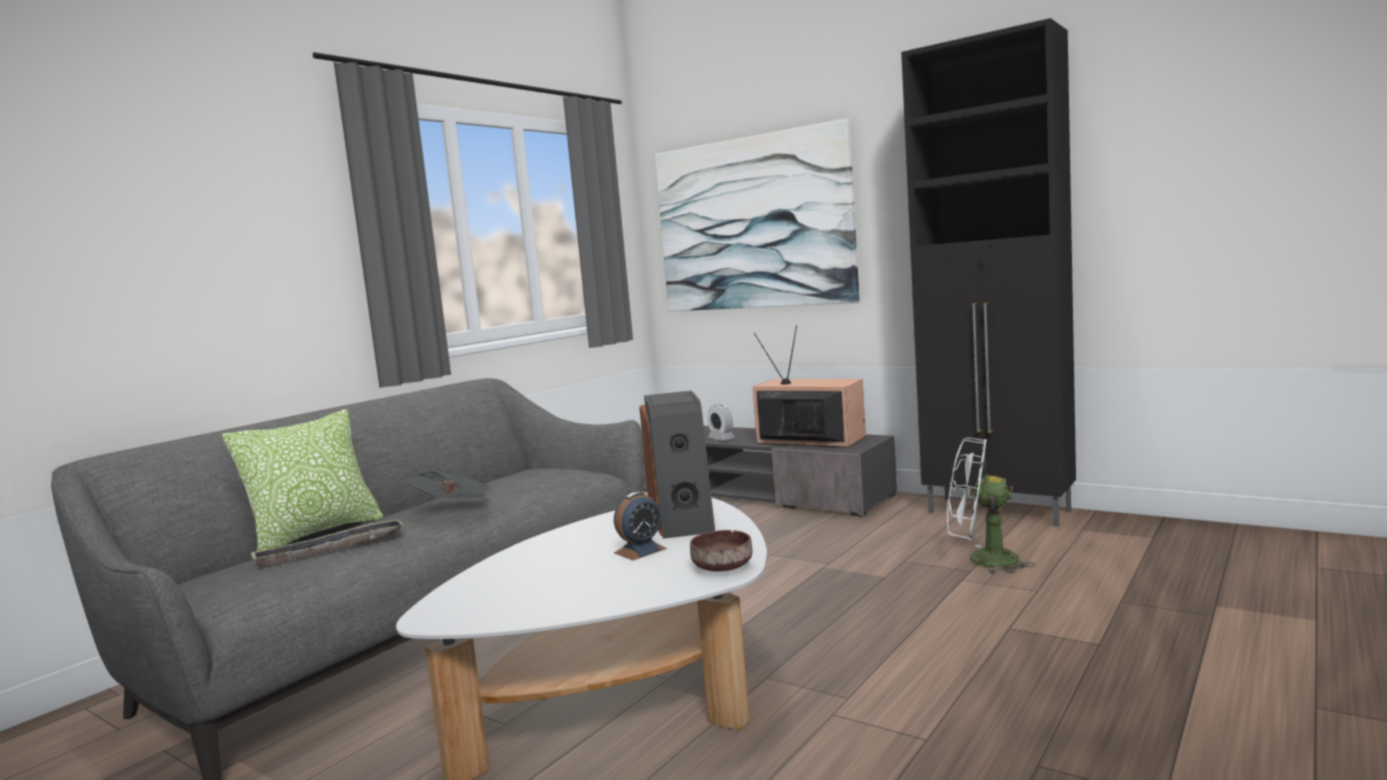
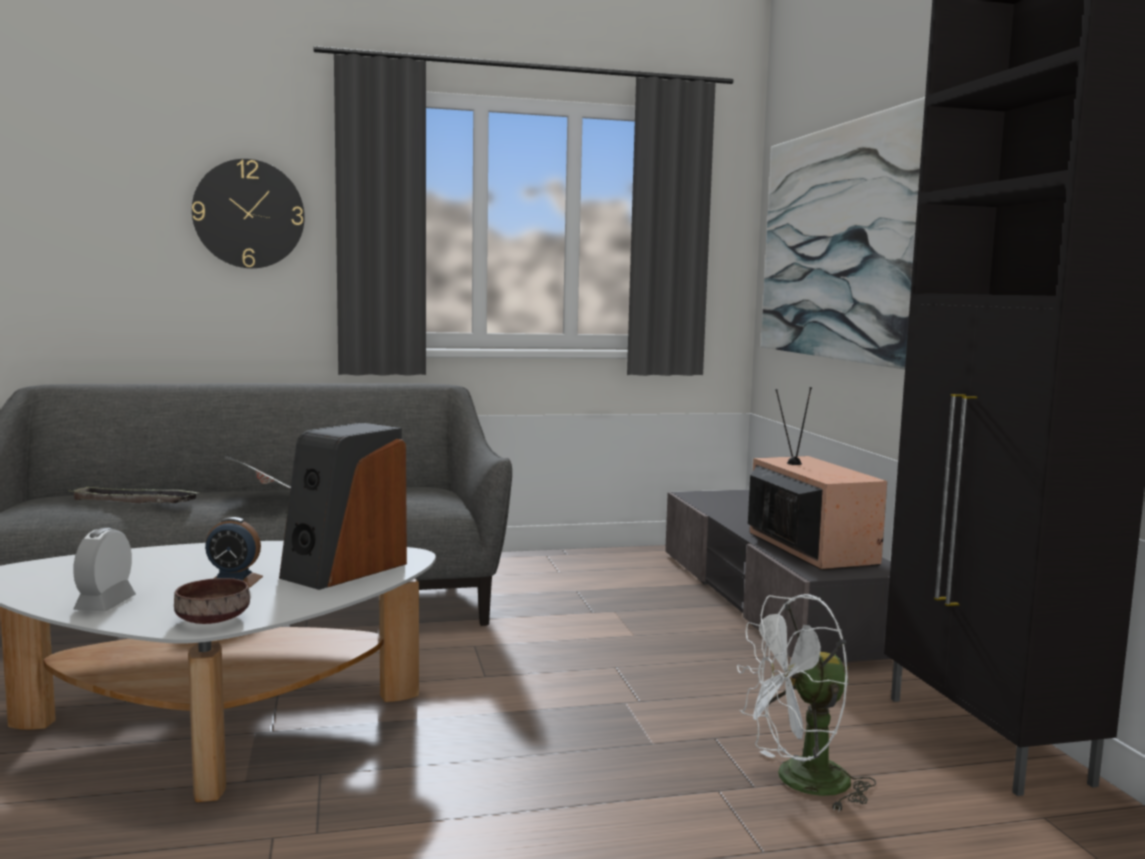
camera: 40 degrees right, 0 degrees up
pillow [222,409,383,551] -> none
alarm clock [707,404,735,441] -> alarm clock moved to [73,528,136,611]
white fan [947,438,1035,574] -> white fan turned 75 degrees counterclockwise [737,594,876,811]
none -> wall clock [192,159,305,268]

